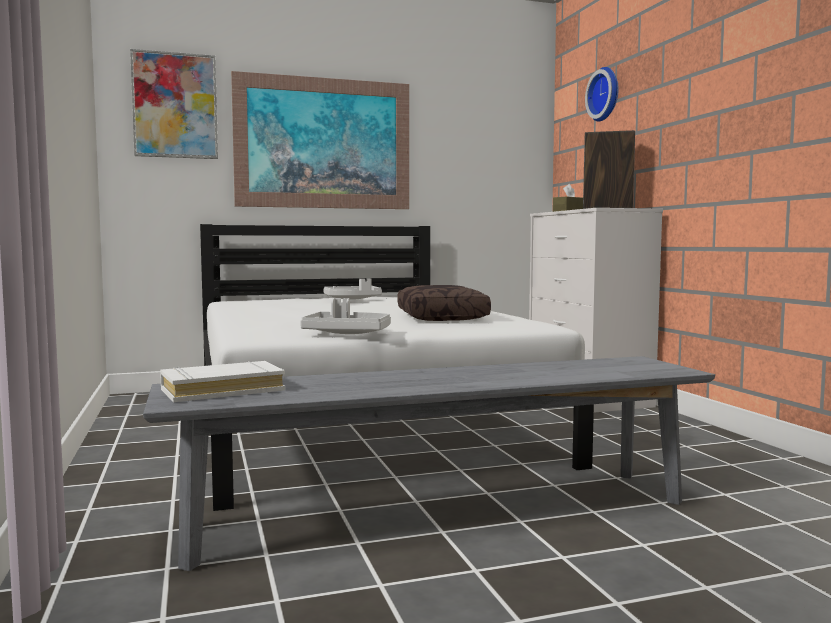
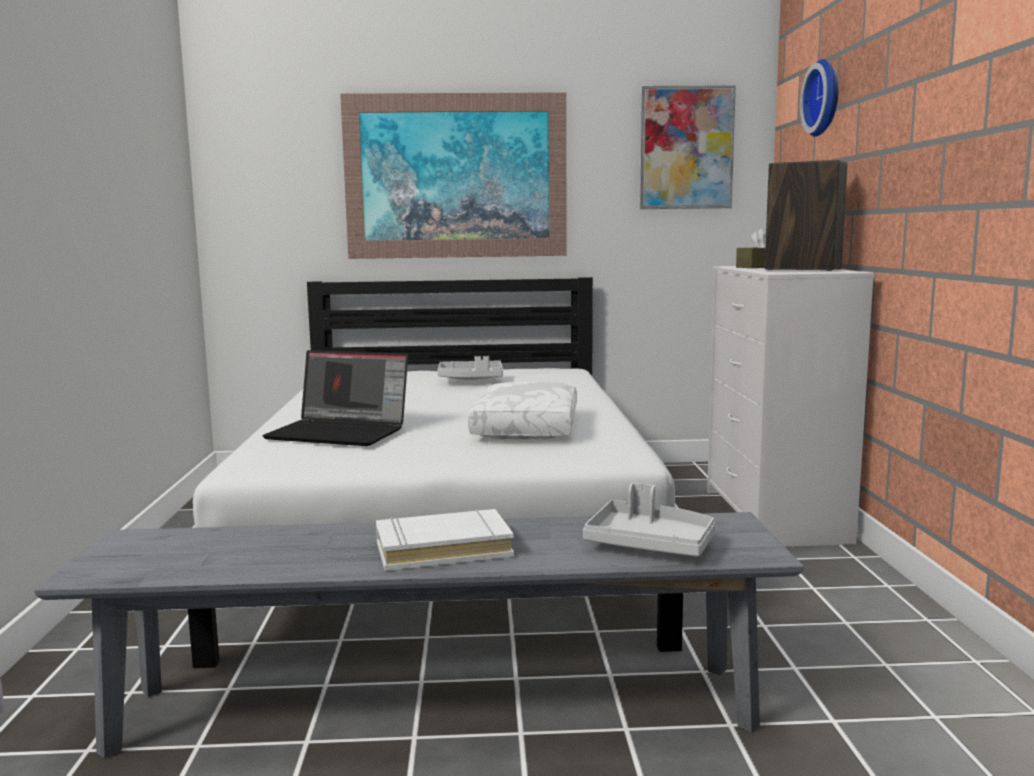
camera: 15 degrees right, 5 degrees up
picture [130,49,218,159] -> picture moved to [640,85,736,209]
white book [160,361,285,402] -> white book moved to [376,509,514,571]
grey tray [300,298,391,334] -> grey tray moved to [583,483,716,557]
brown pillow [397,285,491,321] -> white pillow [468,382,577,439]
none -> laptop [262,350,408,446]

